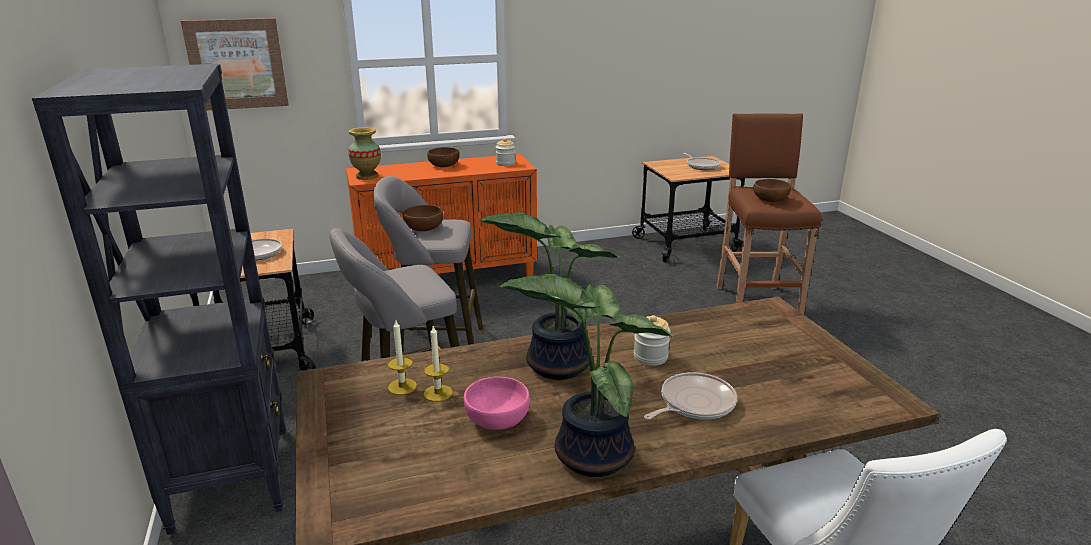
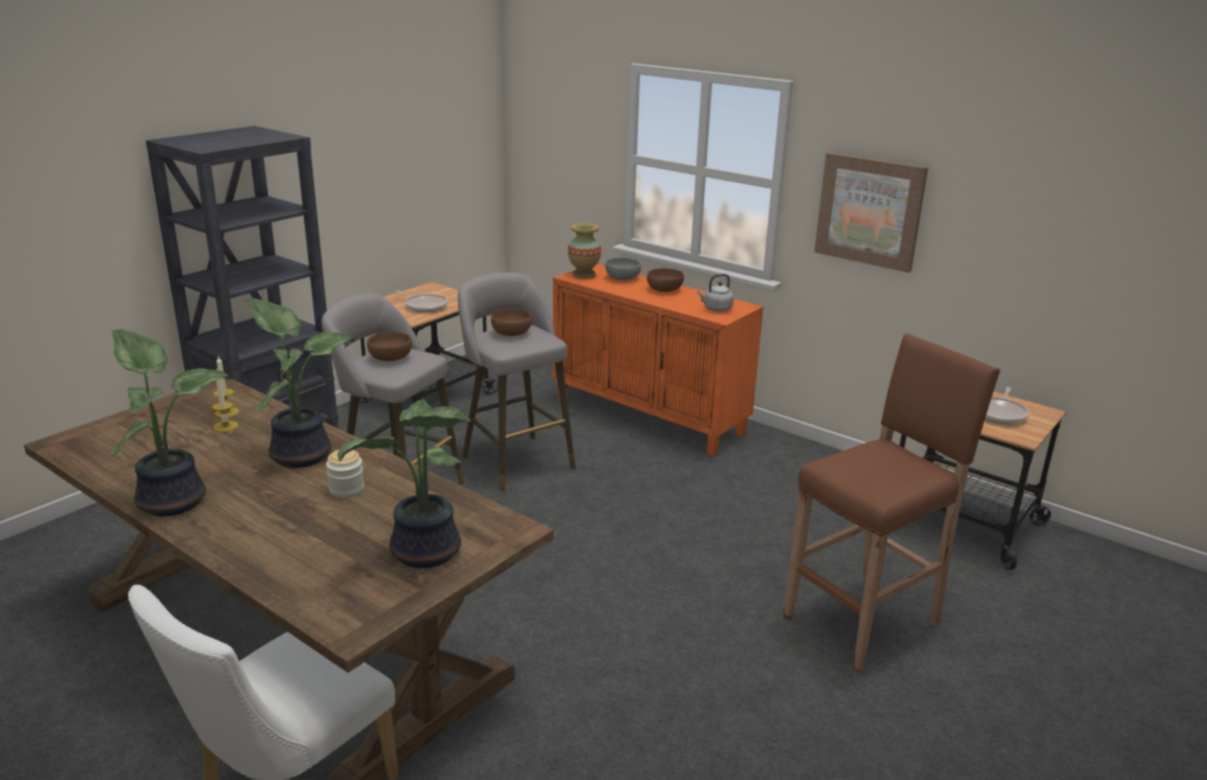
camera: 55 degrees right, 0 degrees up
picture [181,18,289,110] -> picture moved to [814,152,928,273]
pink bowl [464,377,530,430] -> none
jar [496,138,515,166] -> grey kettle [697,274,734,312]
frying pan [644,372,737,420] -> none
brown bowl [753,179,791,202] -> brown bowl moved to [367,332,412,361]
none -> potted plant [337,399,471,568]
none -> grey bowl [605,257,641,280]

